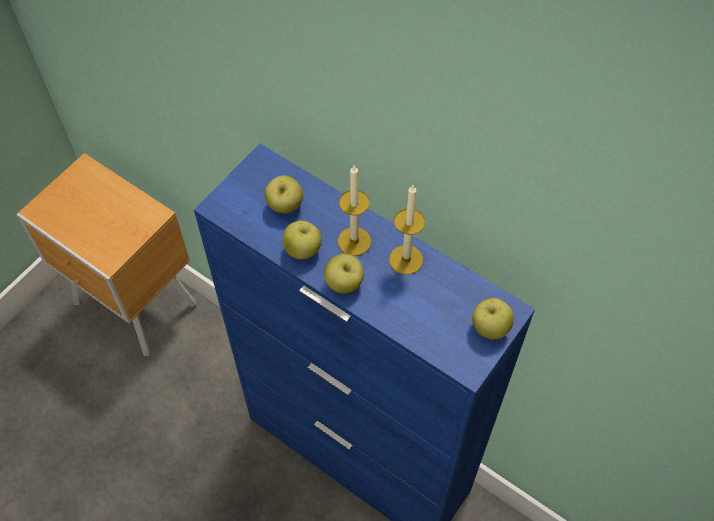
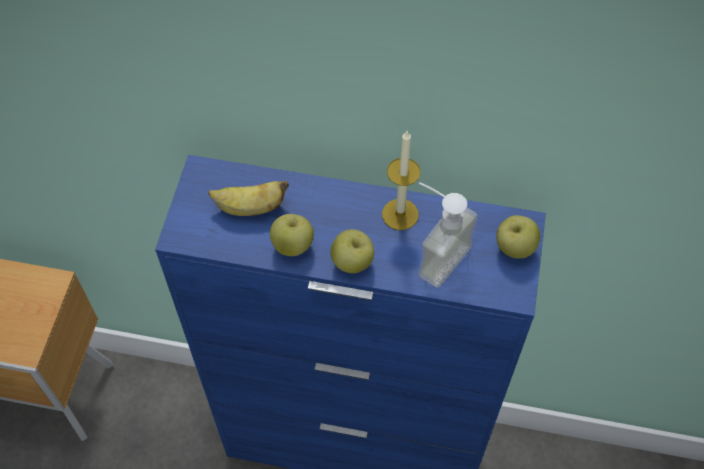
camera: 25 degrees left, 0 degrees up
apple [265,175,303,214] -> banana [208,181,289,216]
candle [338,165,371,256] -> none
none -> soap dispenser [418,182,478,288]

